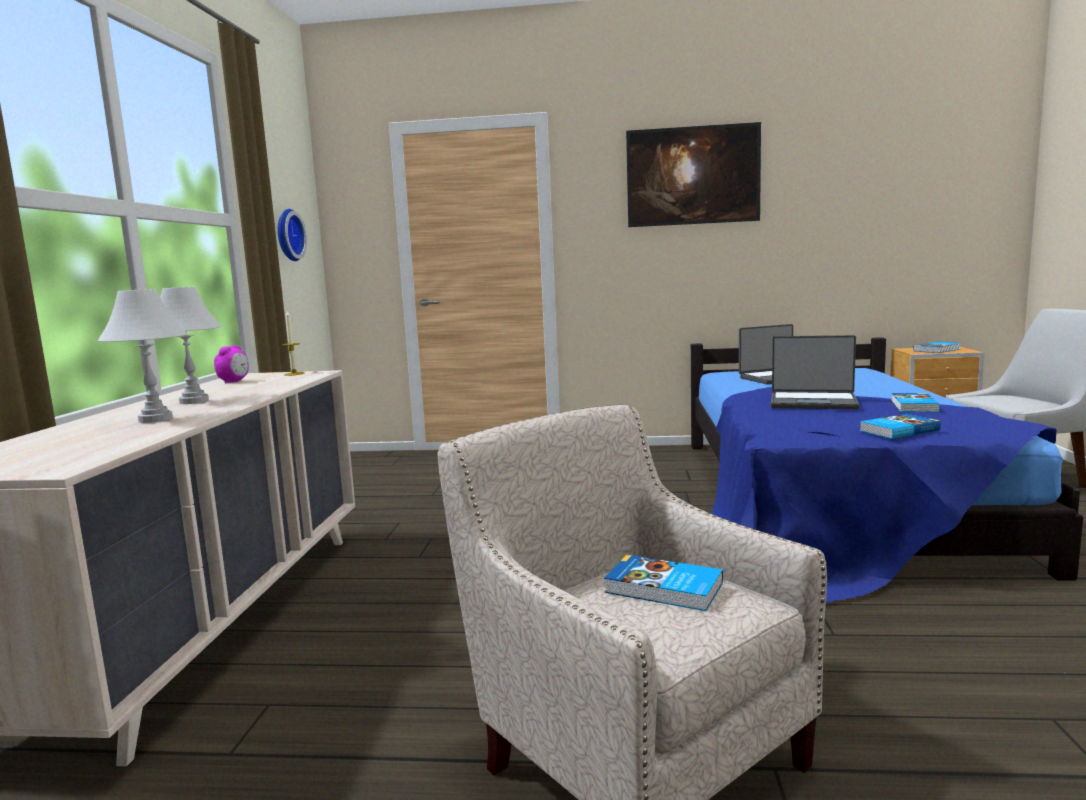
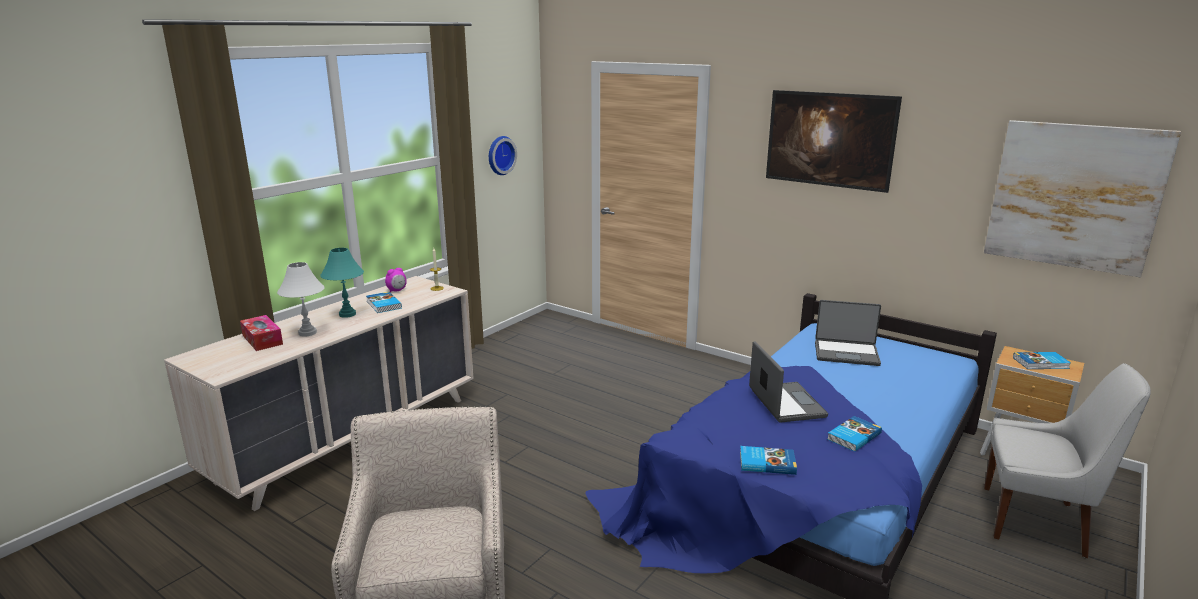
camera: 30 degrees right, 10 degrees up
white table lamp [160,286,222,404] -> turquoise table lamp [320,248,364,318]
book [604,555,723,611] -> book moved to [366,292,402,313]
laptop [771,335,859,410] -> laptop turned 150 degrees counterclockwise [749,341,828,423]
none -> tissue box [240,315,283,351]
none -> picture [984,120,1181,277]

